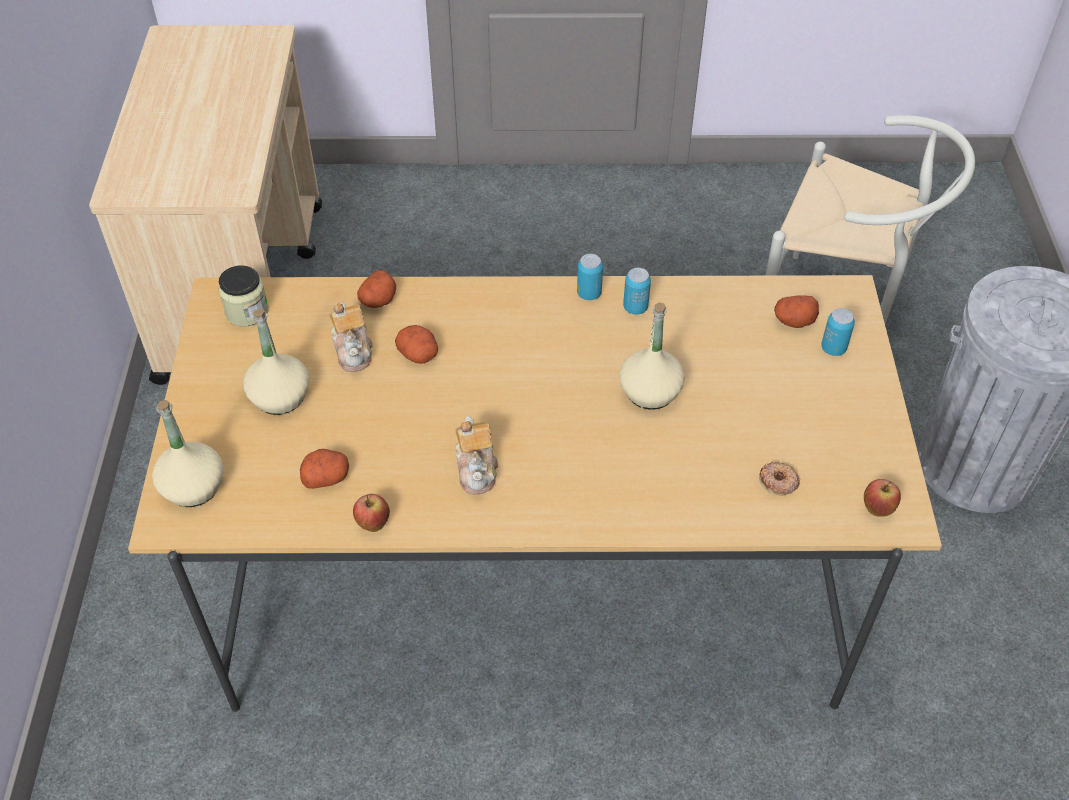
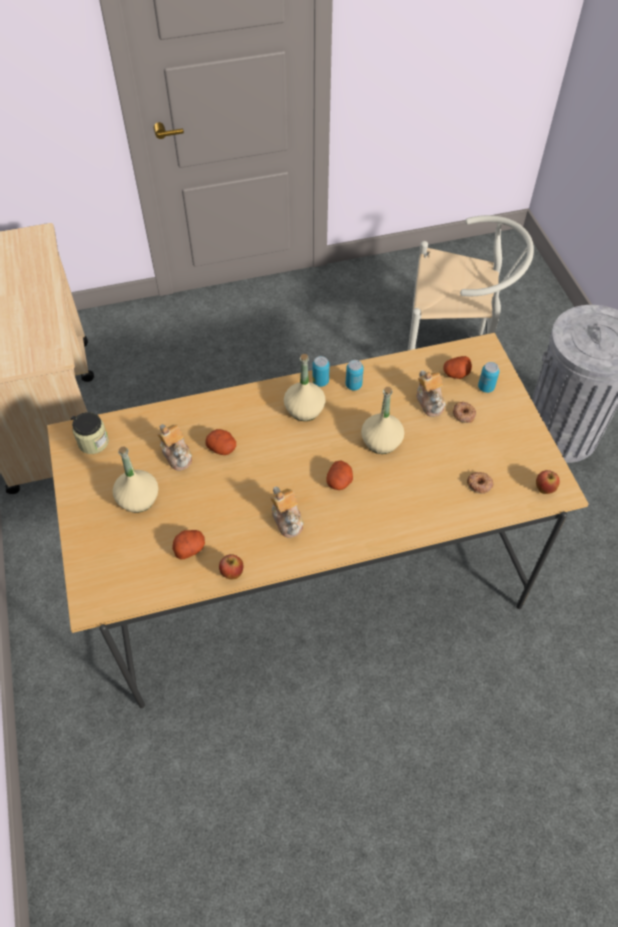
camera: 15 degrees left, 5 degrees up
beige bottle [152,400,223,507] -> beige bottle moved to [284,354,326,421]
potato [357,270,396,308] -> potato moved to [327,460,353,490]
none -> teapot [416,370,446,417]
none -> donut [453,401,476,423]

